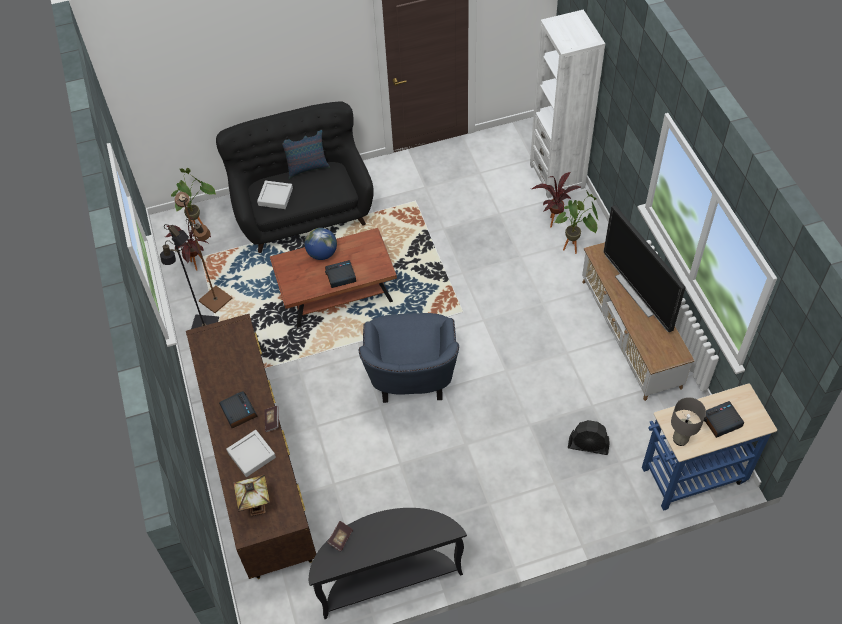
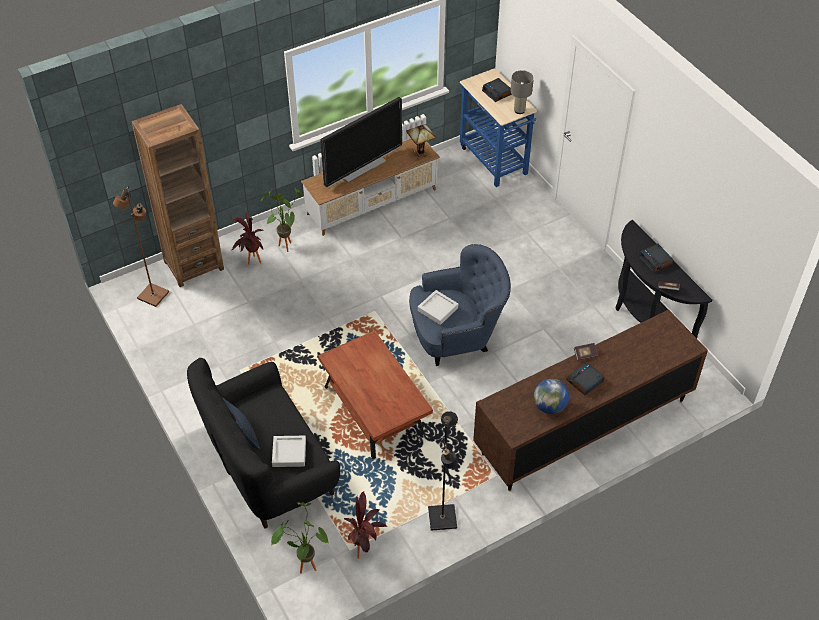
camera: 105 degrees left, 5 degrees down
brown floor lamp [175,192,232,313] -> brown floor lamp moved to [113,186,169,307]
grey tray [226,430,276,477] -> grey tray moved to [418,290,458,325]
table lamp [233,475,270,516] -> table lamp moved to [406,124,437,158]
globe [305,228,337,260] -> globe moved to [534,379,569,414]
alarm clock [325,260,356,288] -> alarm clock moved to [638,244,674,272]
white bookcase [530,10,605,198] -> brown bookcase [132,104,224,287]
black fan [568,420,610,455] -> none

